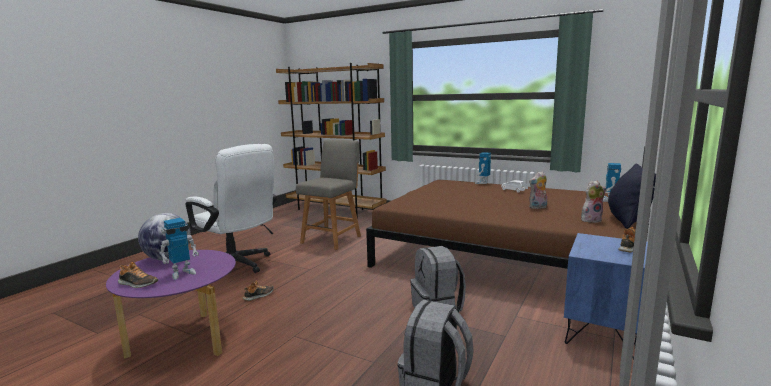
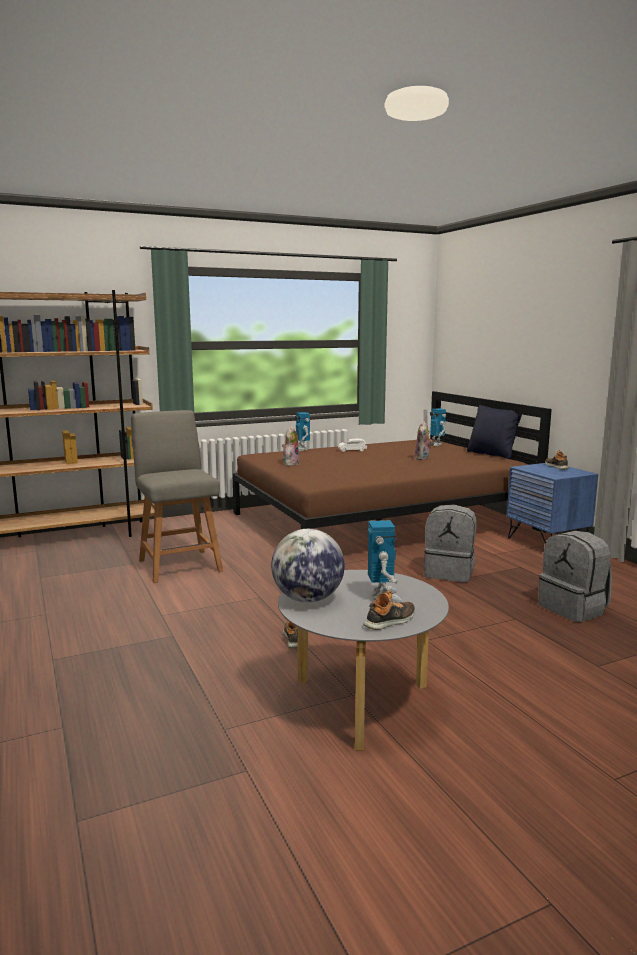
camera: 55 degrees left, 0 degrees up
purple coffee table [106,250,236,359] -> grey coffee table [278,570,449,750]
white office chair [185,144,277,273] -> none
plush toy [581,181,606,223] -> plush toy moved to [282,426,300,466]

